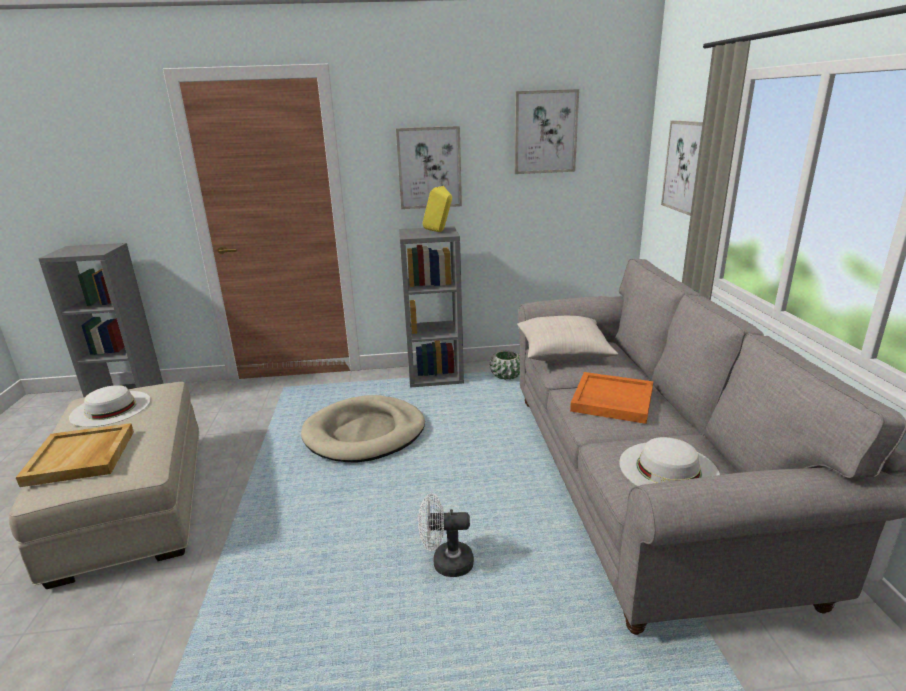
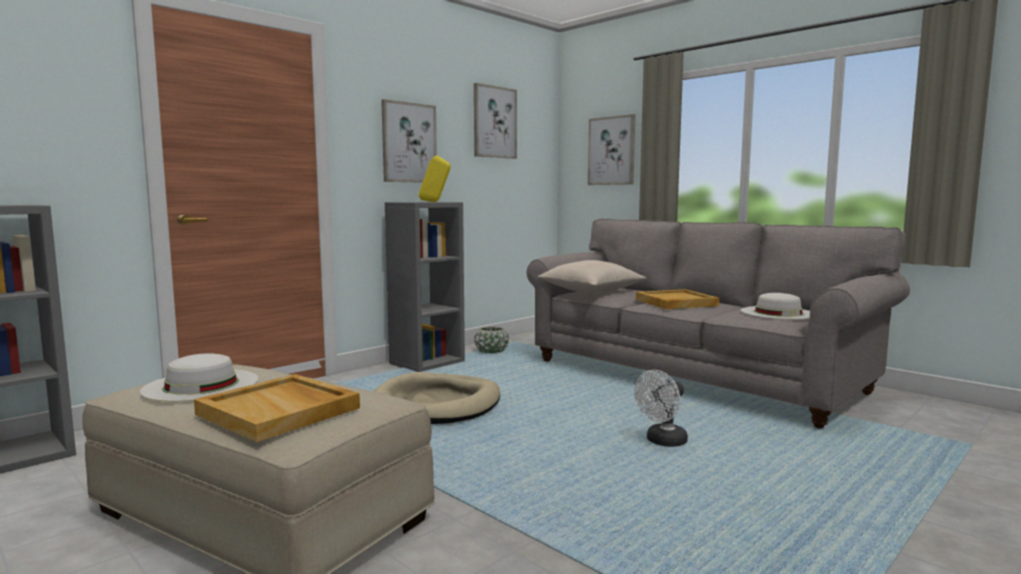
camera: 40 degrees left, 15 degrees down
orange tray [570,372,653,424] -> beige tray [636,289,719,309]

